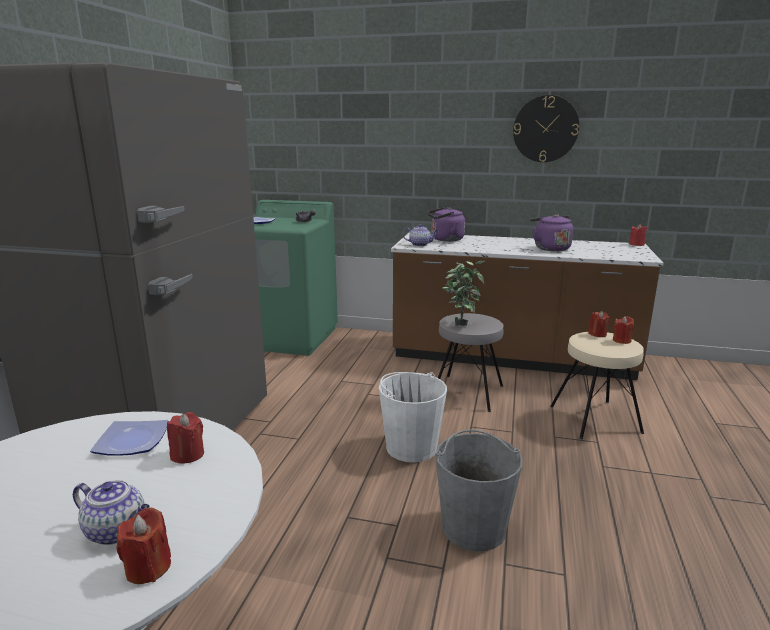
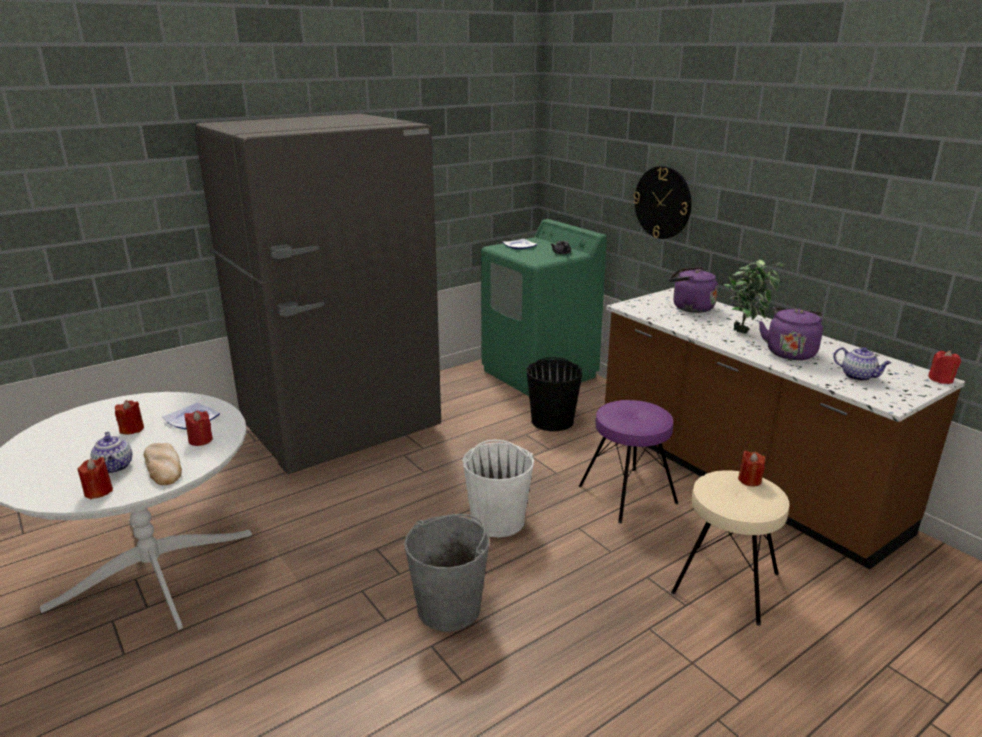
camera: 40 degrees right, 5 degrees up
teapot [403,224,438,246] -> teapot moved to [834,347,891,381]
grey stool [438,313,504,412] -> purple stool [579,400,678,523]
potted plant [442,261,485,326] -> potted plant moved to [724,260,786,334]
wall clock [513,95,579,162] -> wall clock moved to [633,166,691,239]
red candle [613,316,634,344] -> red candle moved to [115,400,144,434]
none -> bread [144,443,182,485]
none -> black bucket [527,357,583,431]

